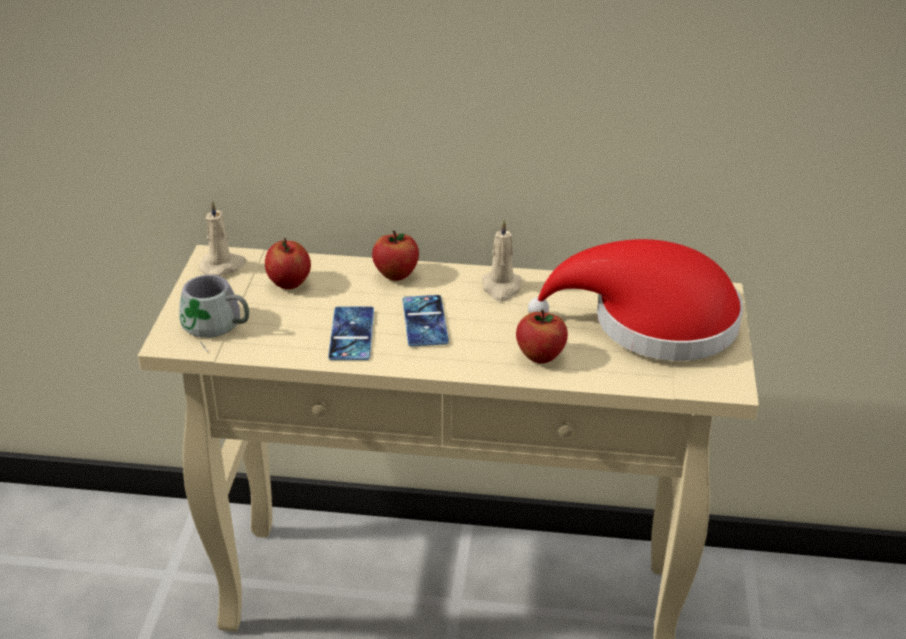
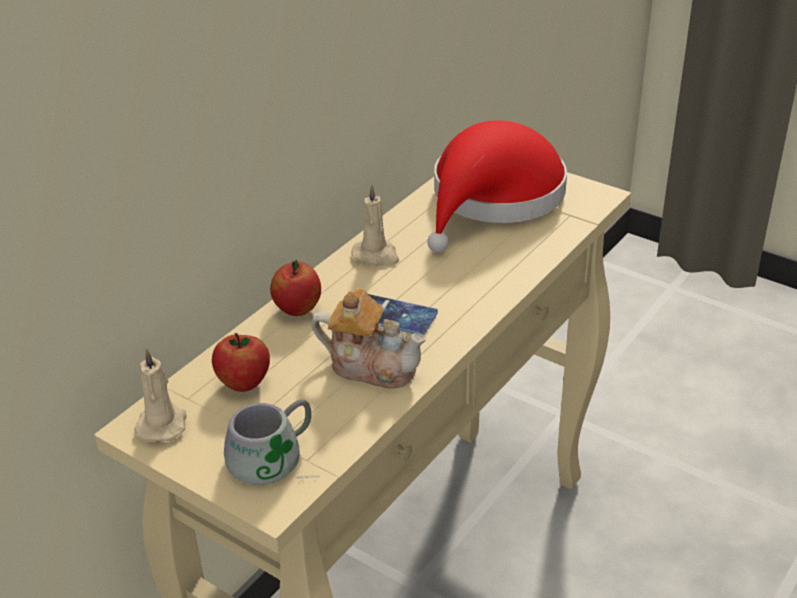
camera: 60 degrees left, 0 degrees up
phone [328,306,374,360] -> teapot [311,288,426,388]
apple [516,310,568,363] -> none

